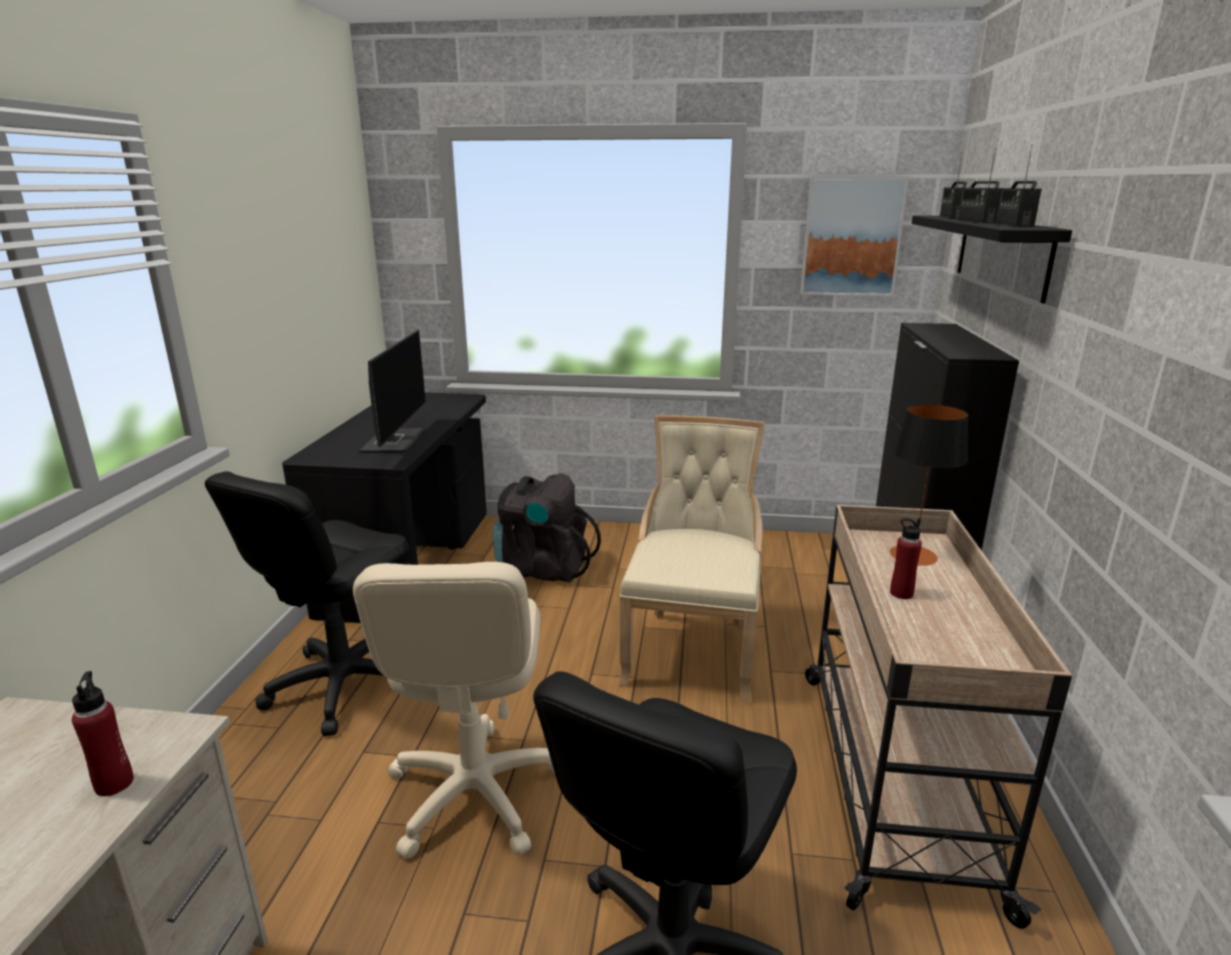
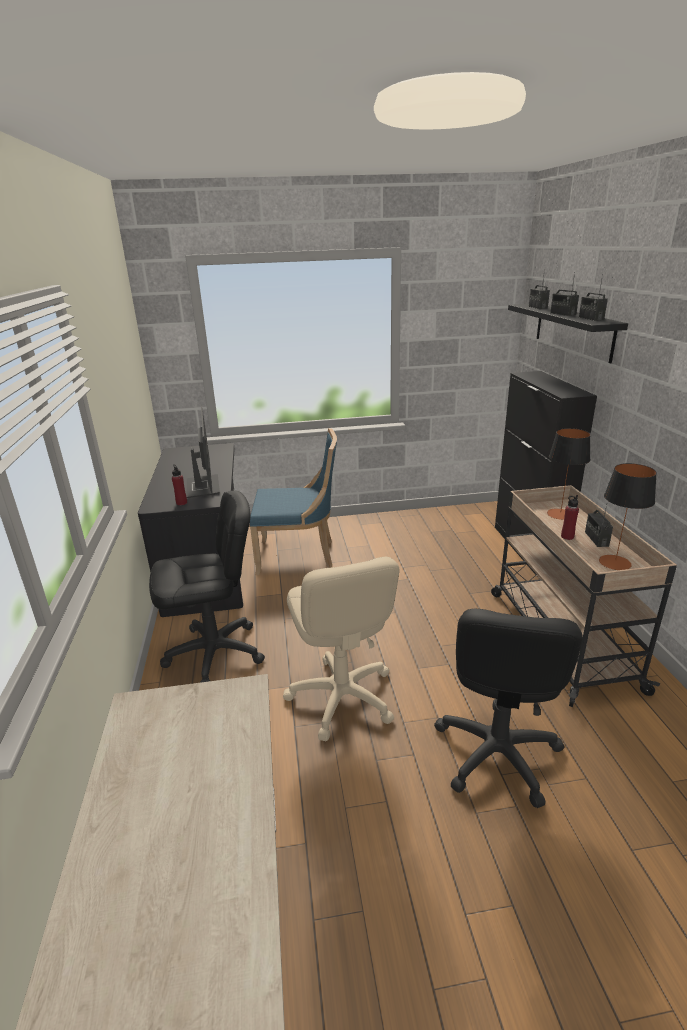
camera: 15 degrees left, 5 degrees up
red bottle [72,671,134,796] -> red bottle moved to [172,464,187,505]
black office chair [205,471,409,736] -> black office chair turned 120 degrees counterclockwise [149,490,265,683]
black backpack [493,473,601,583] -> blue chair [250,428,337,575]
beige chair [618,415,764,703] -> none
picture [800,177,909,296] -> none
none -> radio [585,505,613,547]
none -> table lamp [599,463,657,570]

